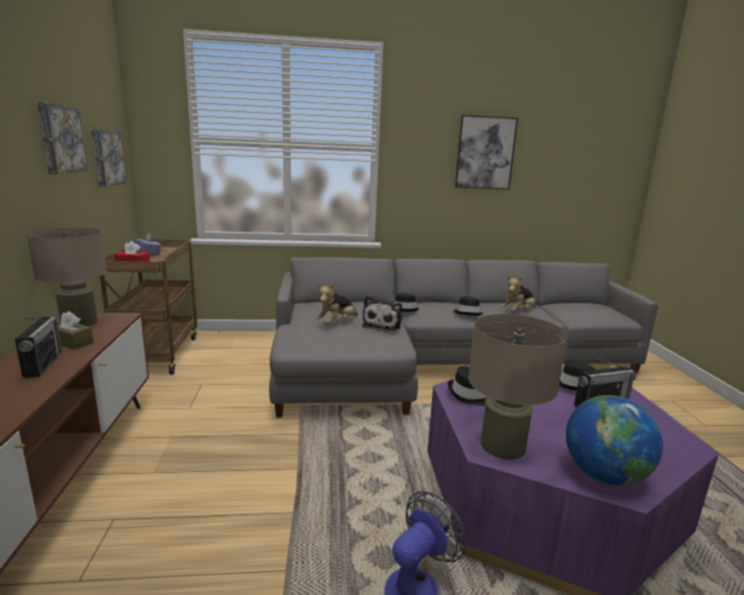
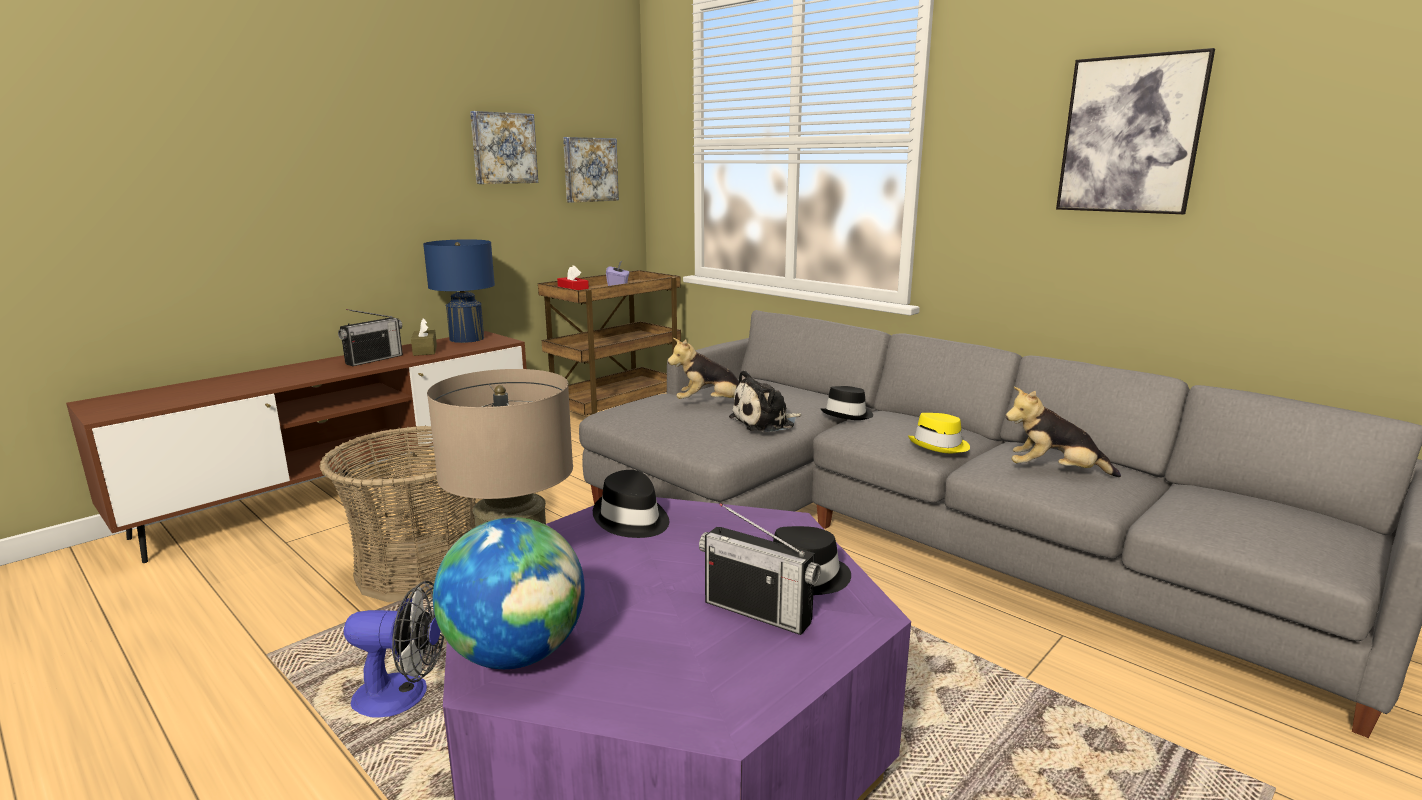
camera: 50 degrees right, 0 degrees up
beige table lamp [27,228,107,326] -> blue table lamp [423,239,495,343]
black hat [453,296,483,316] -> yellow hat [908,413,970,453]
none -> basket [319,425,476,602]

